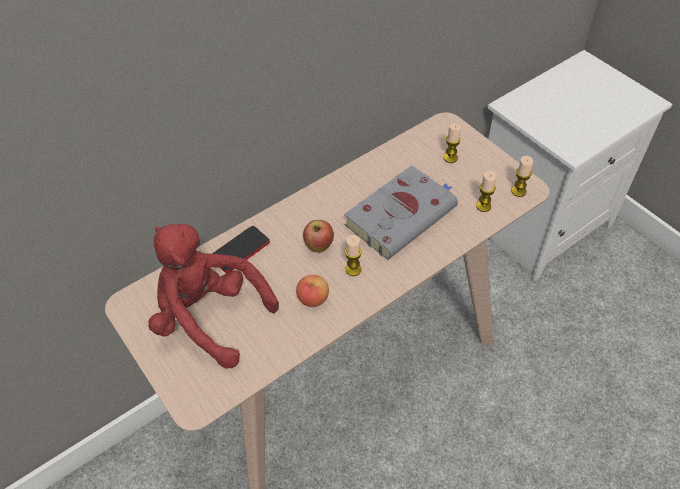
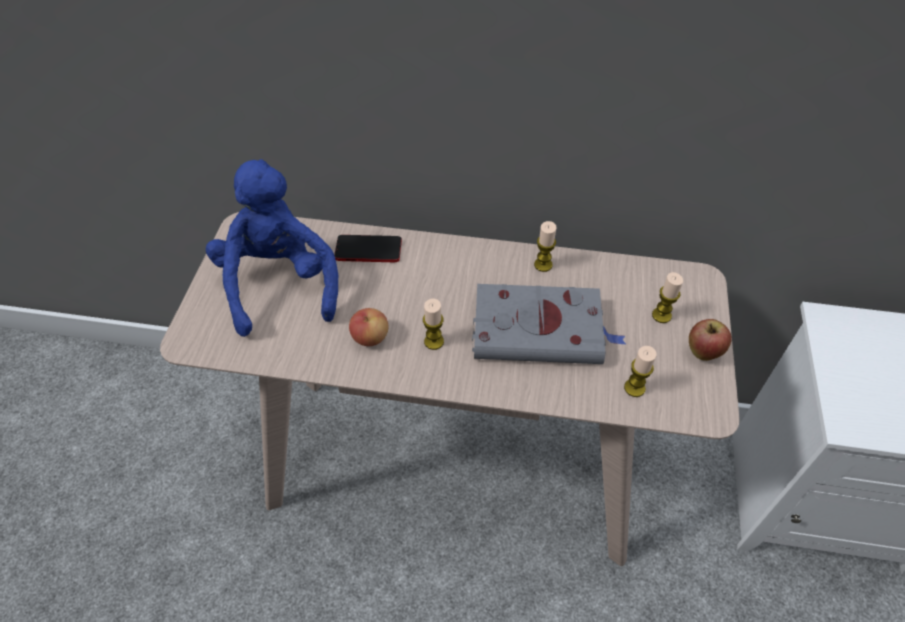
camera: 45 degrees right, 0 degrees up
red plush toy [148,224,279,368] -> blue plush toy [206,159,338,337]
apple [303,220,334,253] -> apple moved to [689,319,732,361]
candle [511,156,533,197] -> candle moved to [534,221,556,272]

